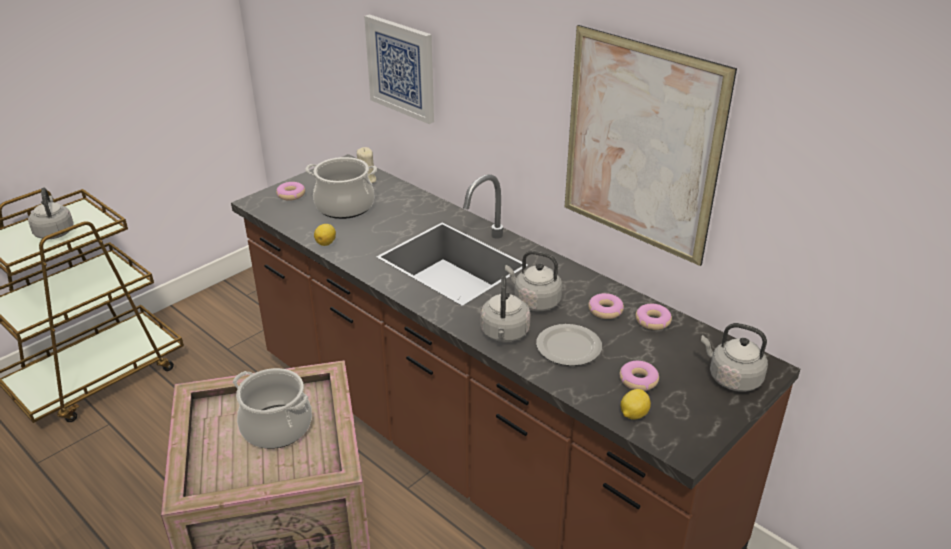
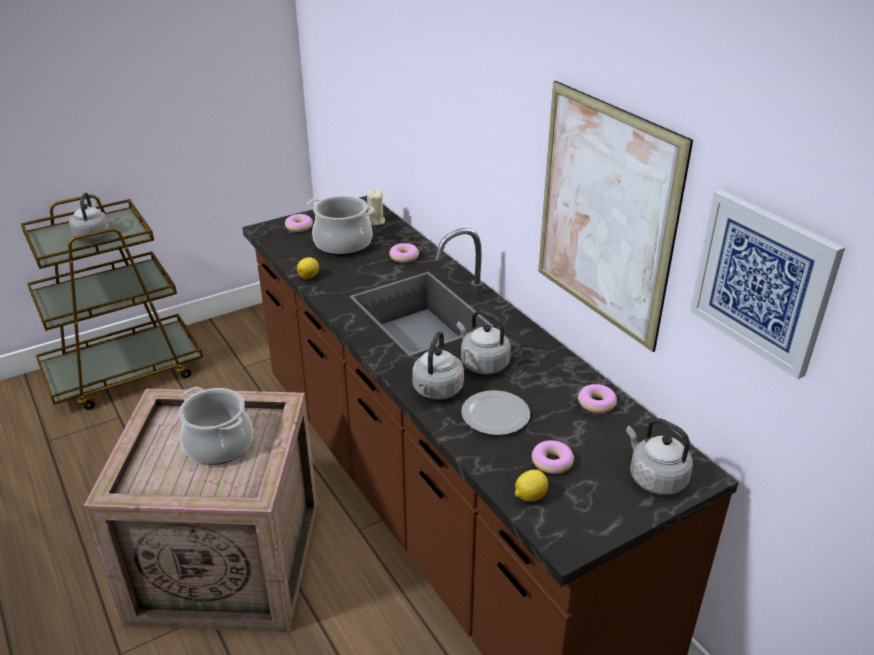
camera: 15 degrees right, 0 degrees up
picture [364,14,434,124] -> picture moved to [690,189,845,379]
donut [588,293,624,319] -> donut moved to [389,243,419,263]

